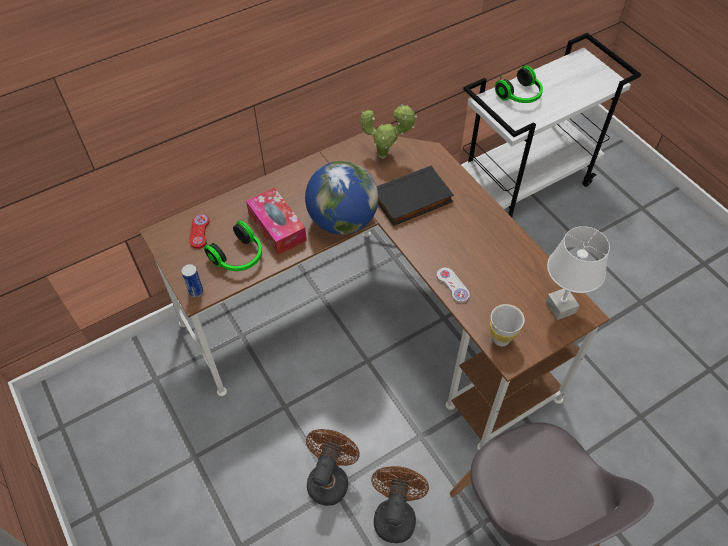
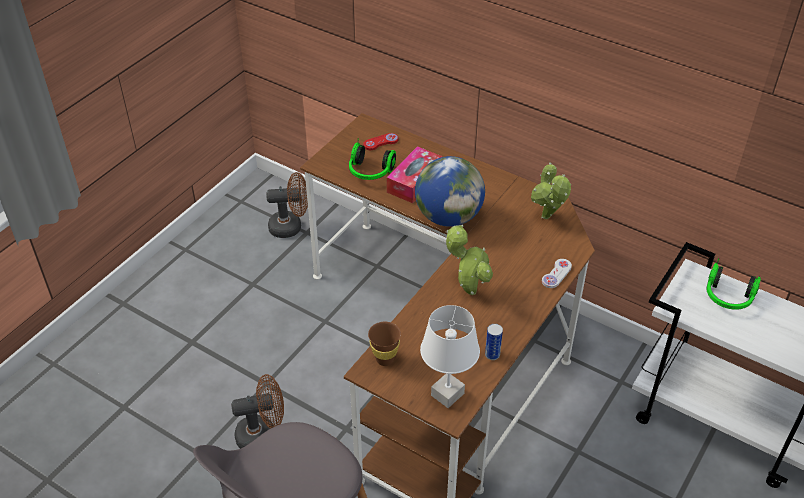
camera: 65 degrees right, 10 degrees down
can [181,264,203,297] -> can moved to [485,324,503,360]
brown fan [306,429,360,506] -> brown fan moved to [266,172,308,238]
black book [377,165,454,226] -> none
white game controller [436,268,470,303] -> white game controller moved to [542,259,572,288]
white cup [490,304,524,346] -> brown cup [368,322,401,366]
none -> potted plant [446,225,493,295]

